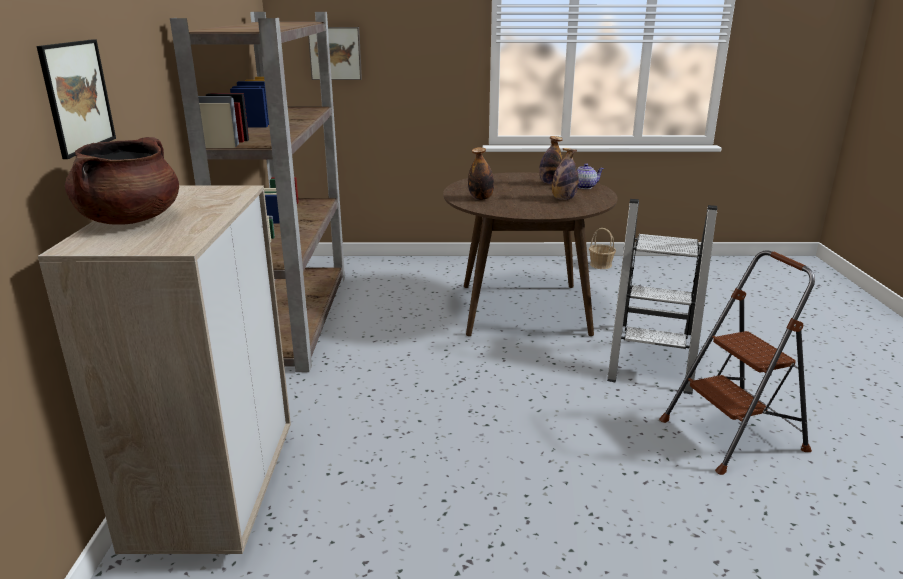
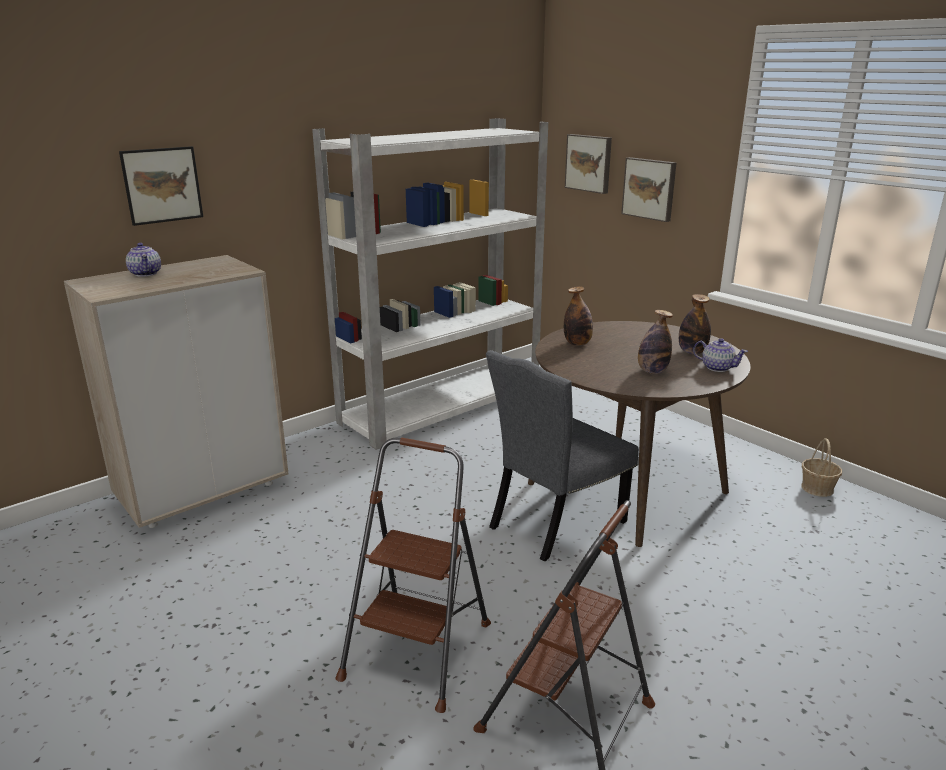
camera: 50 degrees right, 0 degrees up
brown cooking pot [65,137,179,225] -> teapot [126,243,161,277]
brown bookcase [170,12,345,372] -> white bookcase [312,118,548,450]
grey step ladder [607,199,718,395] -> none
none -> brown step ladder [335,438,491,713]
none -> grey chair [486,350,639,561]
none -> picture [621,157,676,222]

